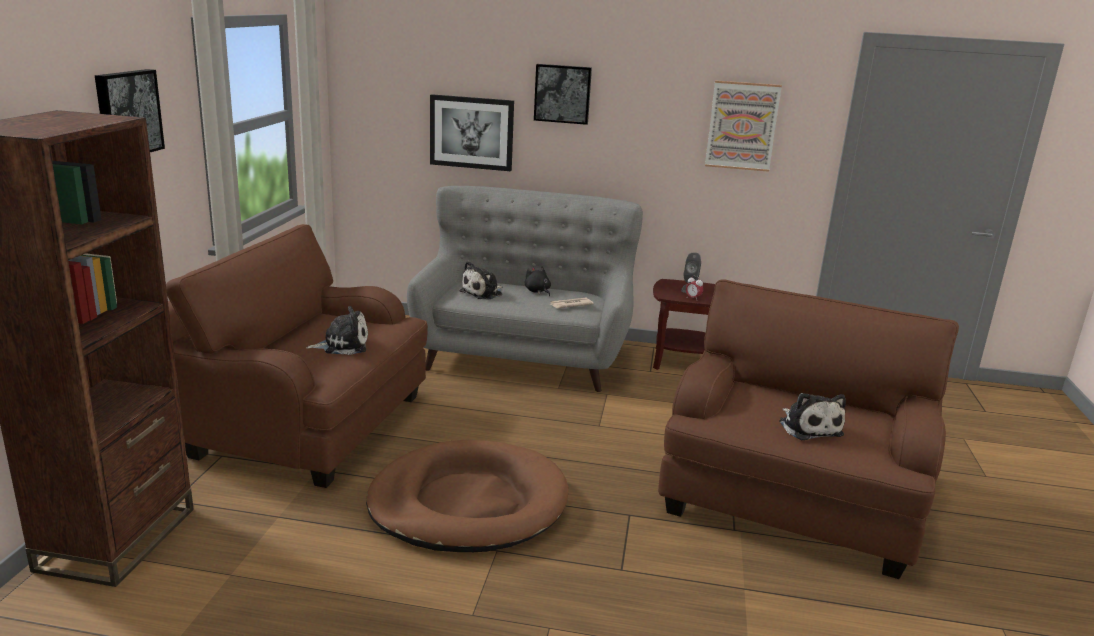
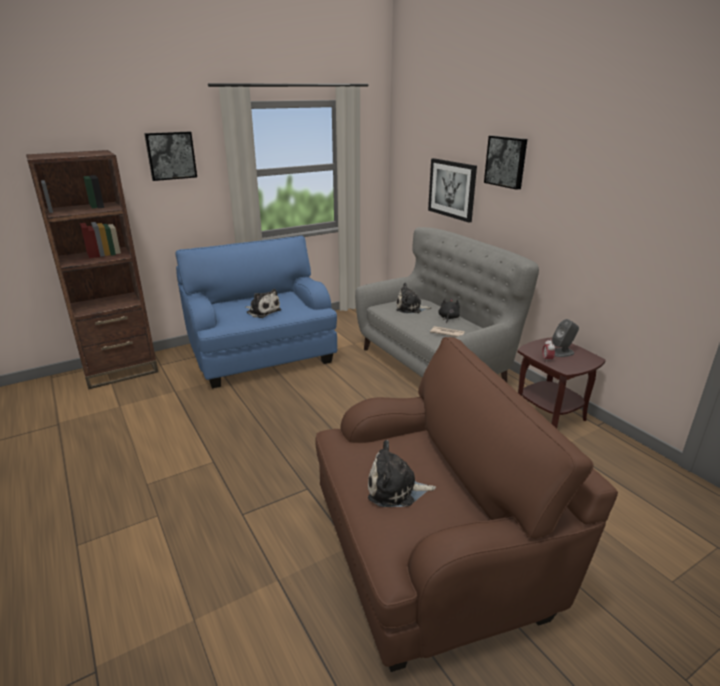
camera: 50 degrees right, 5 degrees up
brown armchair [166,224,428,488] -> blue armchair [175,236,337,388]
brown dog bed [366,440,568,552] -> none
picture [705,80,782,172] -> none
plush toy [779,393,846,440] -> plush toy turned 60 degrees clockwise [368,440,436,507]

